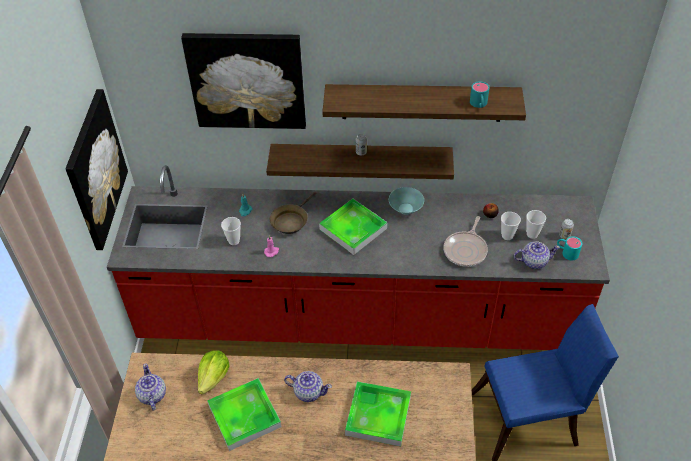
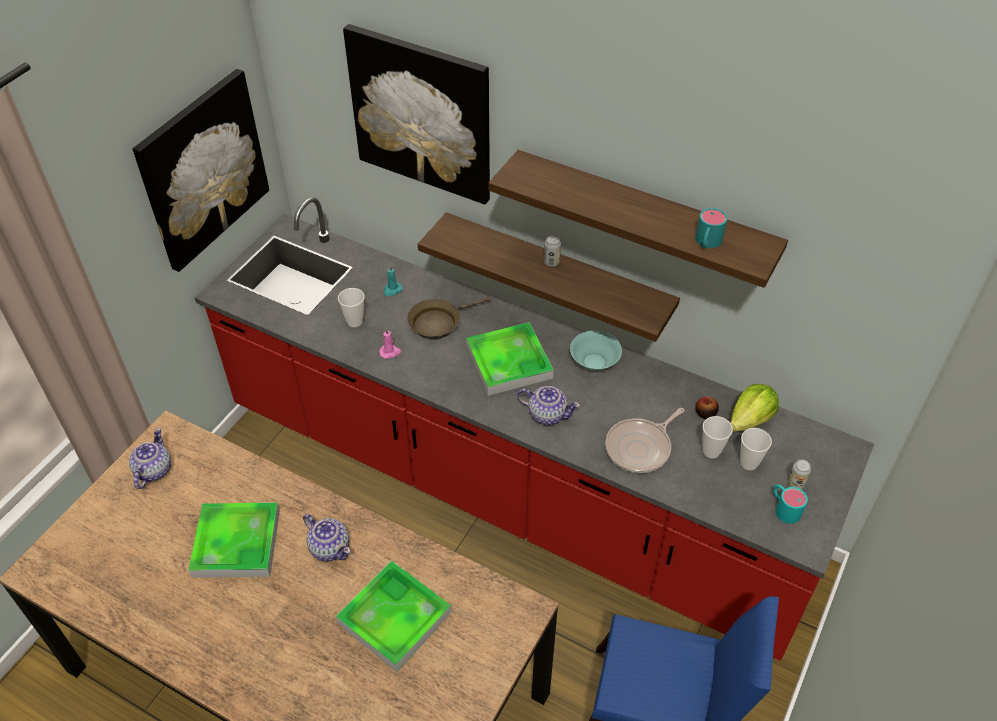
camera: 25 degrees right, 0 degrees up
lettuce [198,350,230,395] -> lettuce moved to [731,384,779,432]
teapot [514,241,560,269] -> teapot moved to [517,386,580,425]

